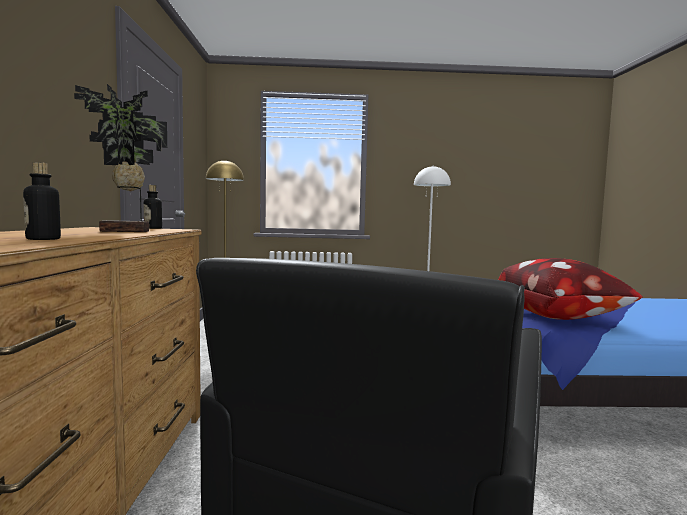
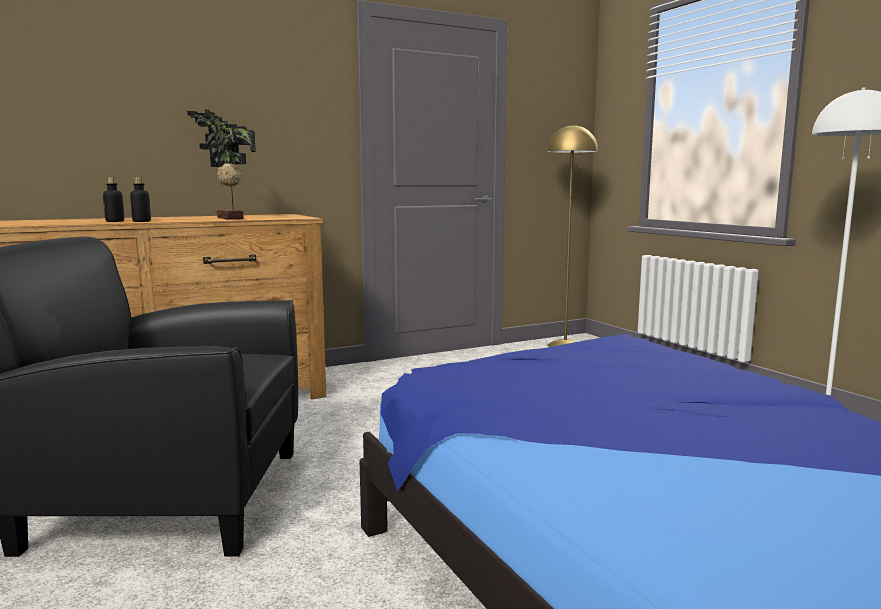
camera: 65 degrees right, 5 degrees up
bottle [144,185,162,229] -> bottle moved to [130,177,151,222]
pillow [498,258,643,320] -> none

